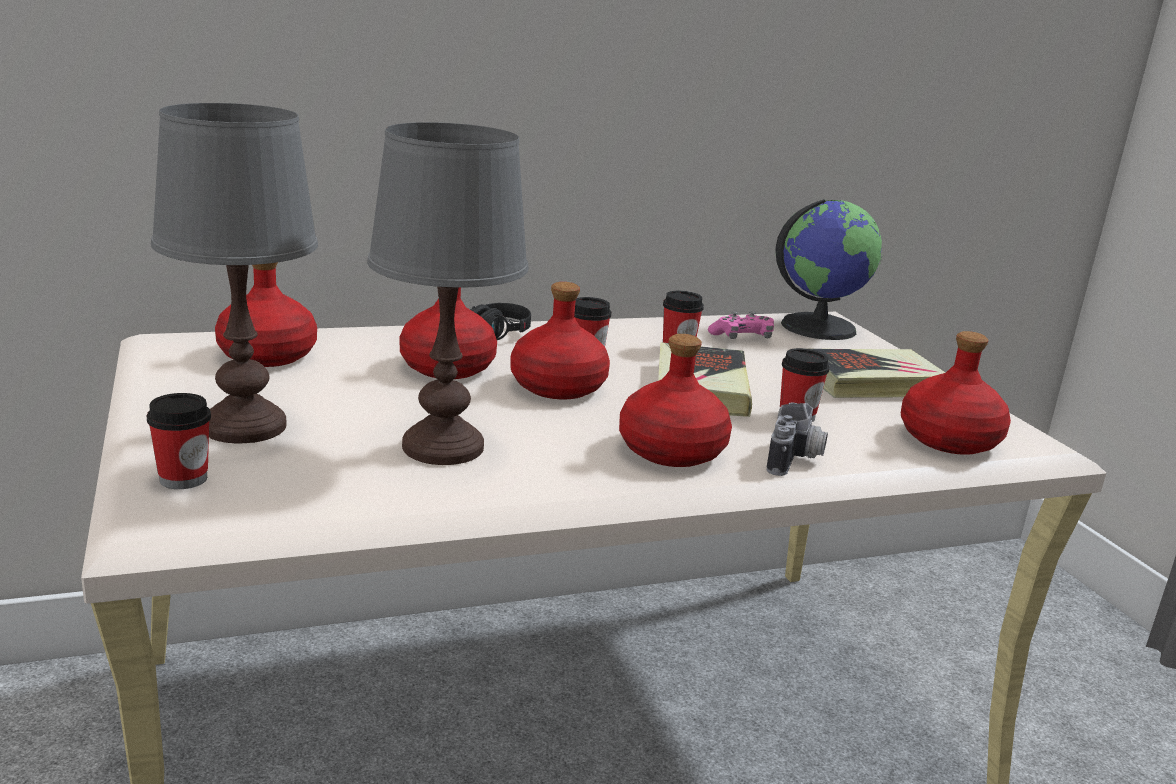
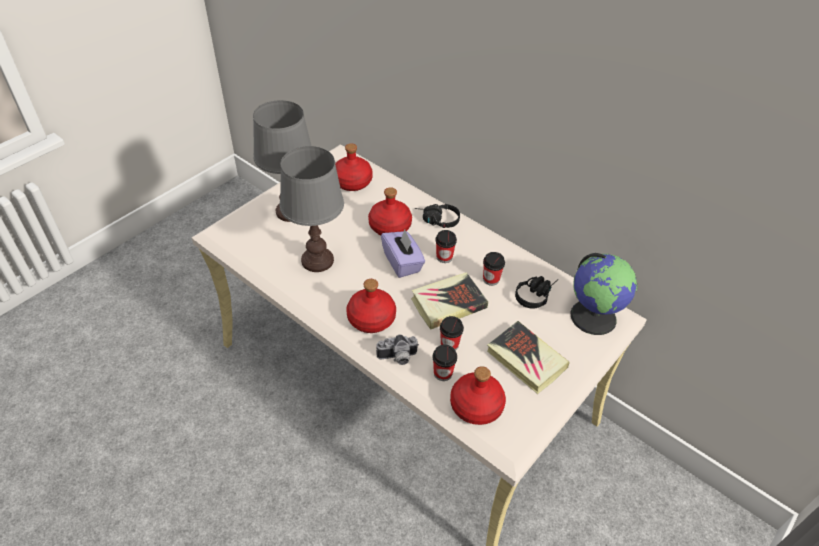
camera: 60 degrees right, 25 degrees up
cup [147,393,211,489] -> cup moved to [433,345,457,381]
red bottle [511,282,610,399] -> purple tissue box [381,230,425,278]
pink game controller [708,311,774,339] -> black headphones [515,276,559,309]

